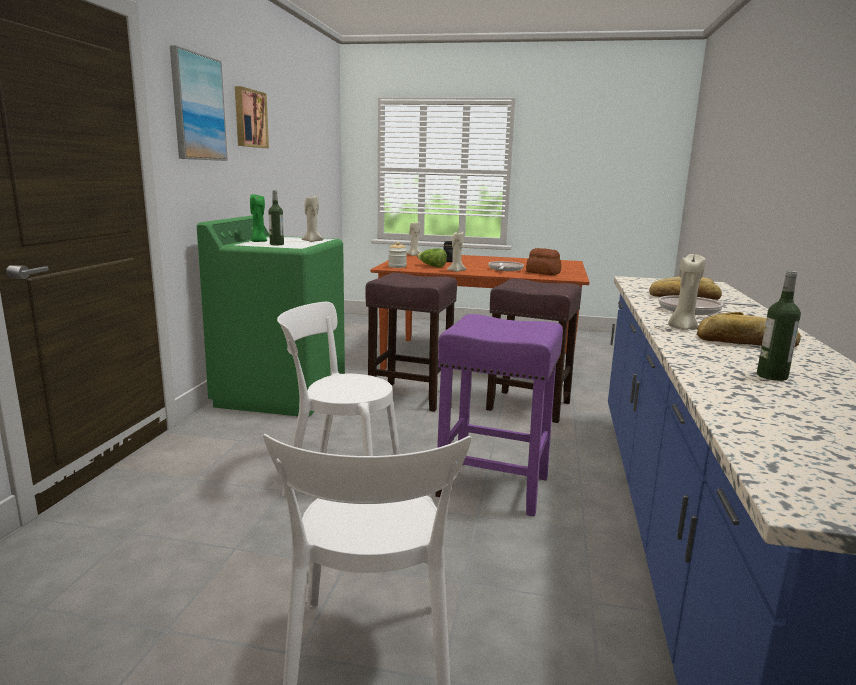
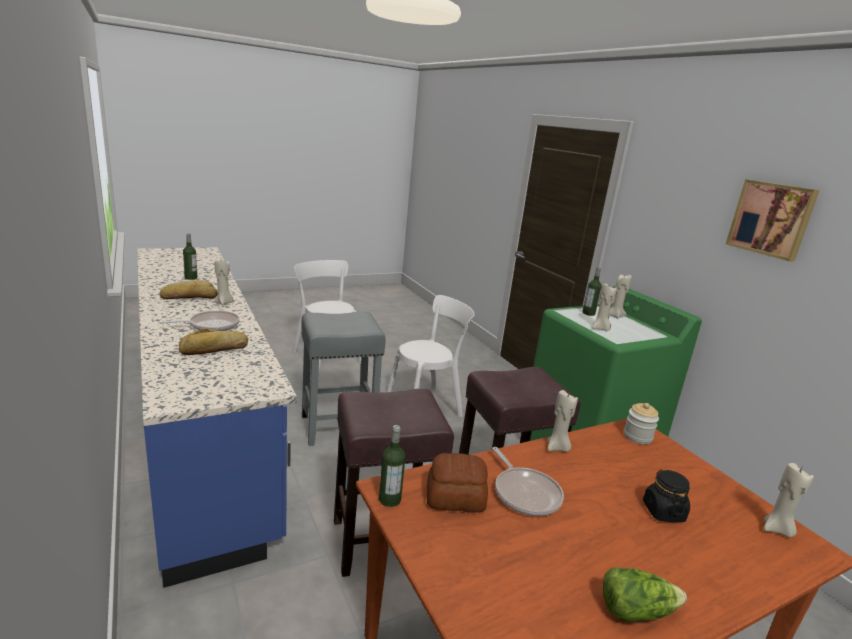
camera: 140 degrees right, 5 degrees up
picture [170,45,228,161] -> none
green candle [250,194,267,242] -> beige candle [609,275,632,318]
lettuce [417,248,447,268] -> lettuce moved to [603,567,687,622]
purple stool [435,314,563,517] -> grey stool [301,311,386,446]
none -> bottle [379,425,405,507]

